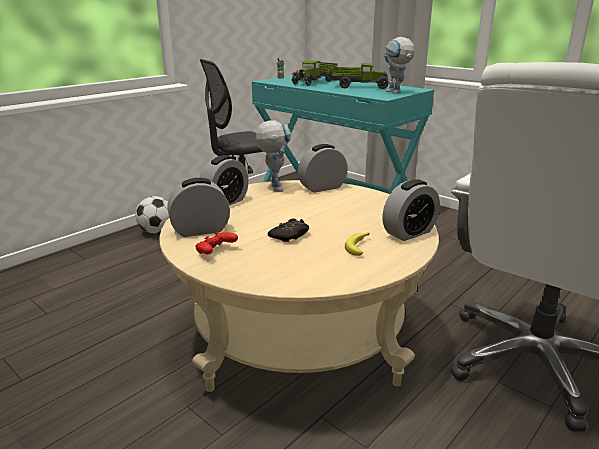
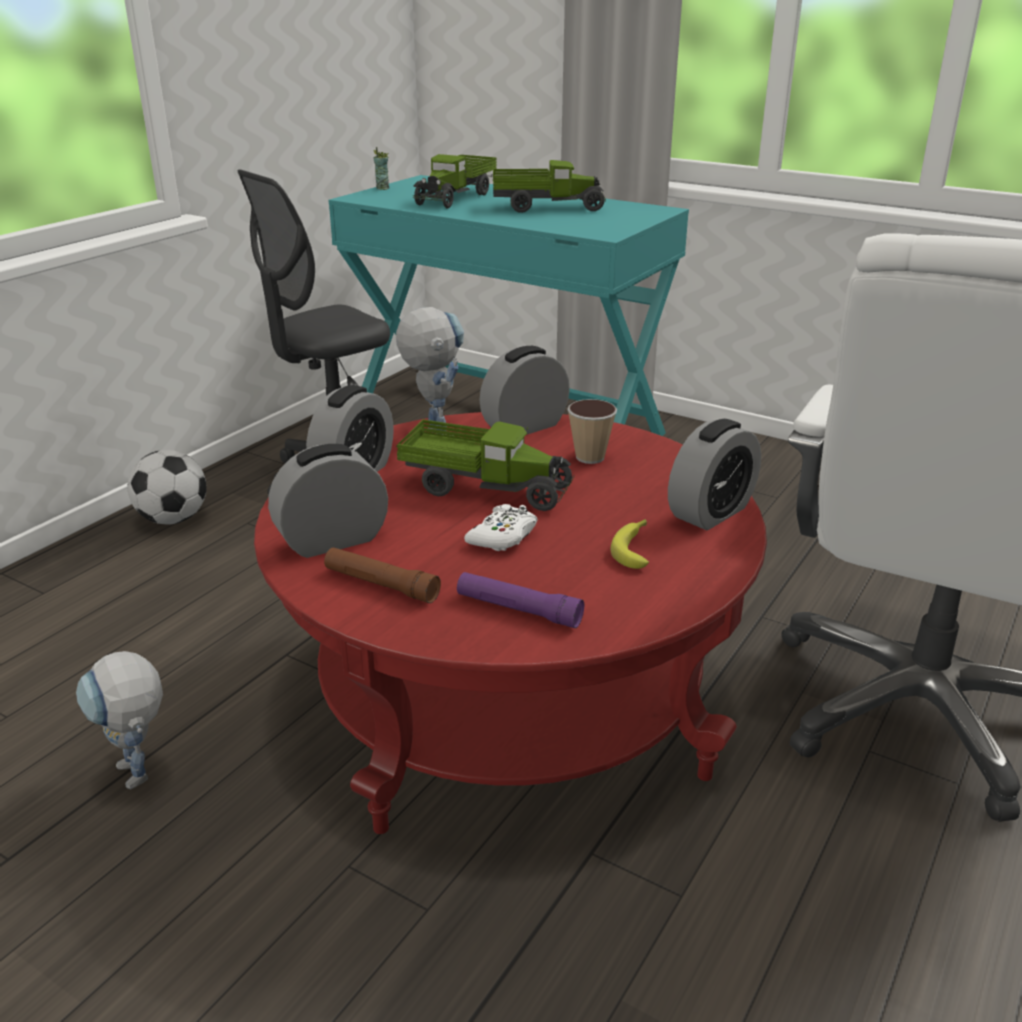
camera: 10 degrees left, 5 degrees up
beige coffee table [159,180,439,392] -> red coffee table [254,412,767,834]
red game controller [195,232,238,254] -> brown flashlight [324,547,441,603]
black game controller [268,218,309,242] -> white game controller [464,504,538,551]
toy robot [384,37,415,94] -> toy robot moved to [76,651,163,789]
none -> toy truck [397,419,574,511]
none -> purple flashlight [457,572,584,628]
none -> cup [567,399,617,464]

